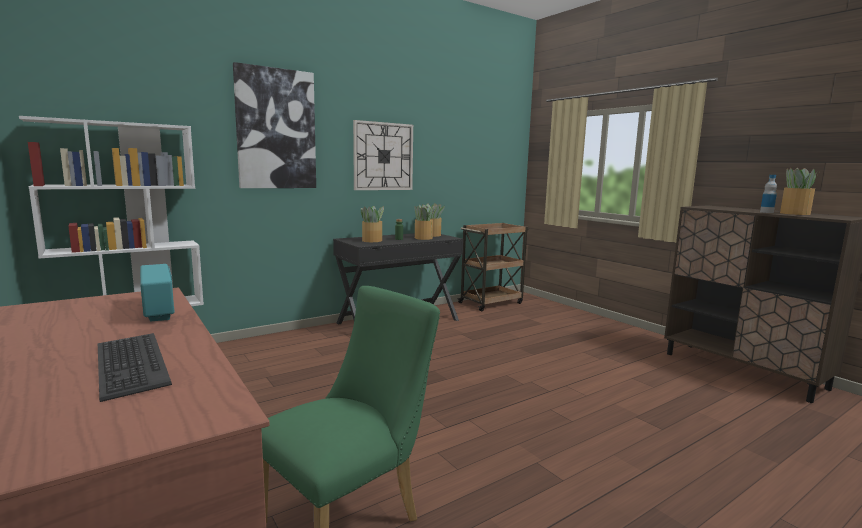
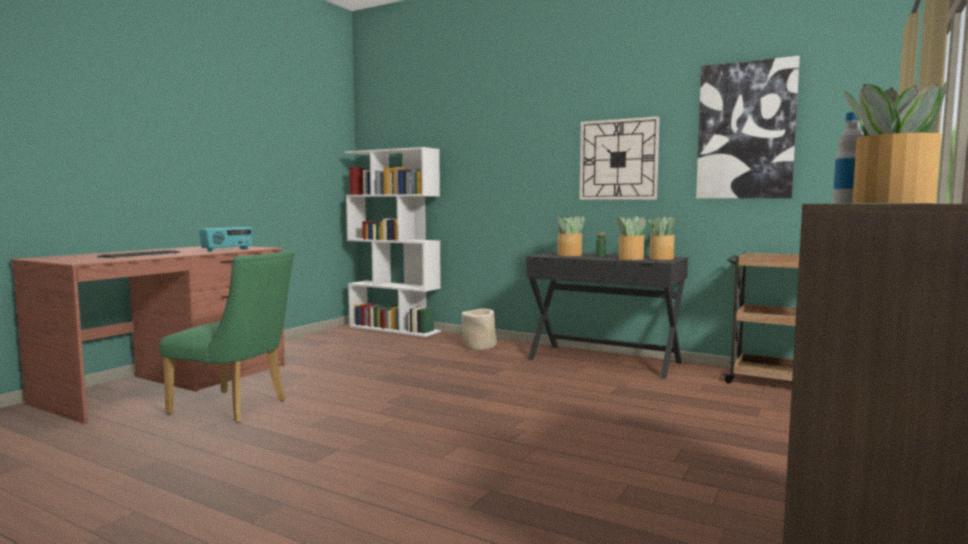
camera: 65 degrees right, 5 degrees down
picture [233,62,316,188] -> picture moved to [696,56,800,199]
none -> beige planter [462,308,497,350]

